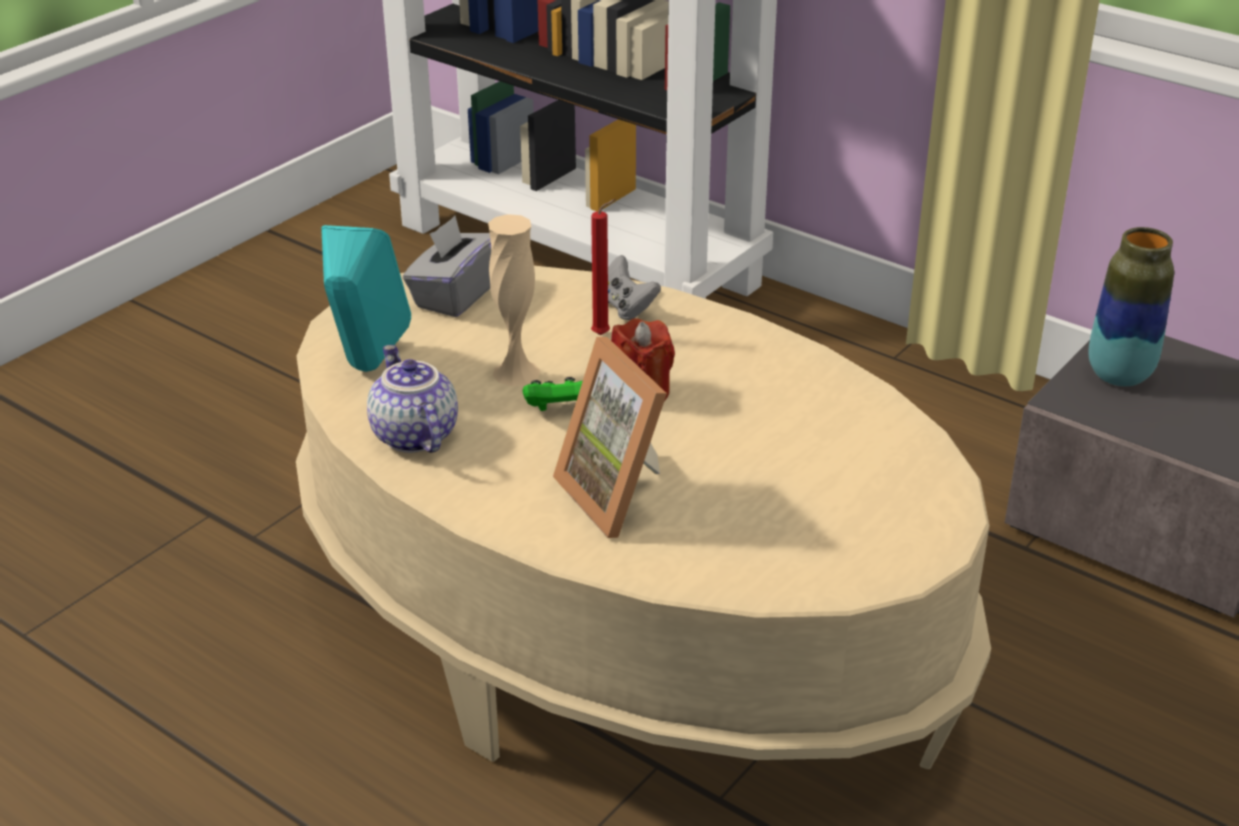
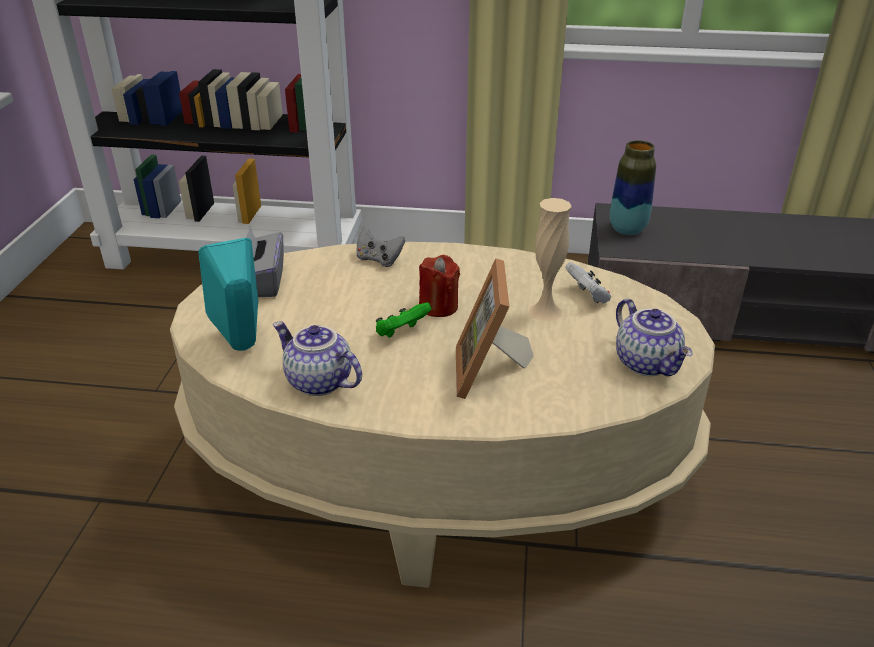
camera: 30 degrees left, 0 degrees up
beige vase [488,214,541,386] -> beige vase moved to [529,198,571,321]
picture frame [553,337,667,538] -> picture frame turned 60 degrees clockwise [456,258,534,399]
red candle [591,199,616,335] -> none
none -> white game controller [565,262,611,304]
none -> teapot [616,299,692,376]

